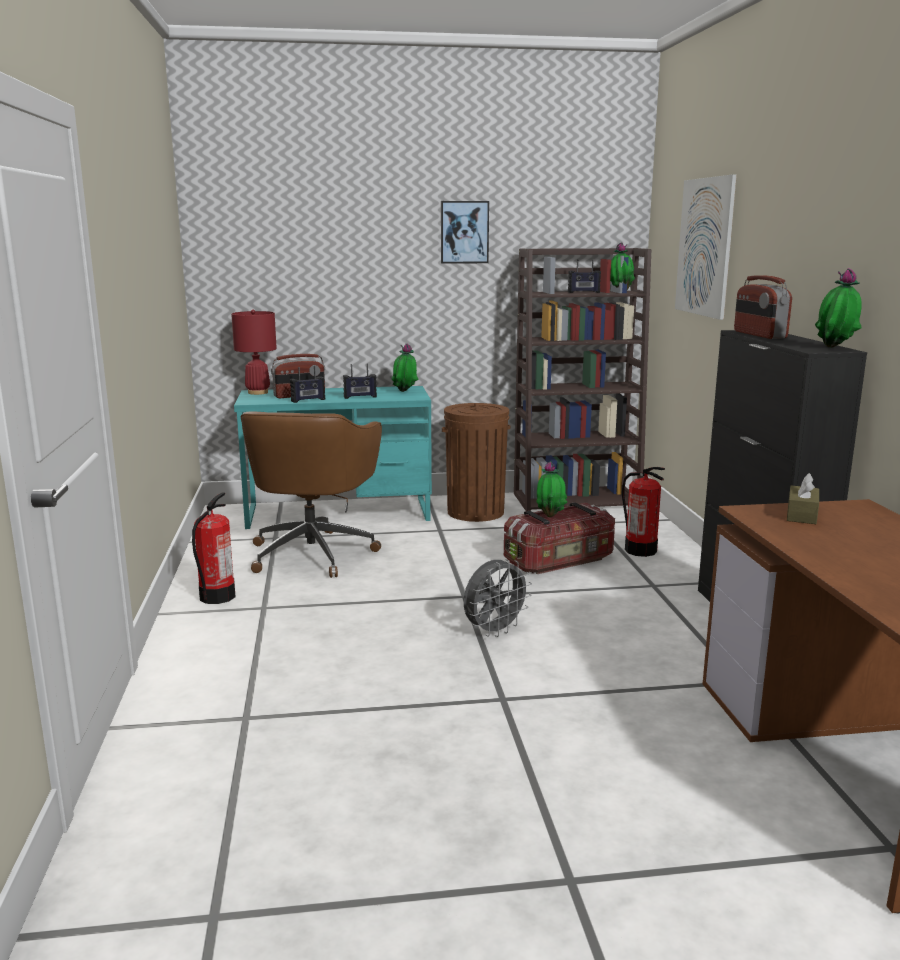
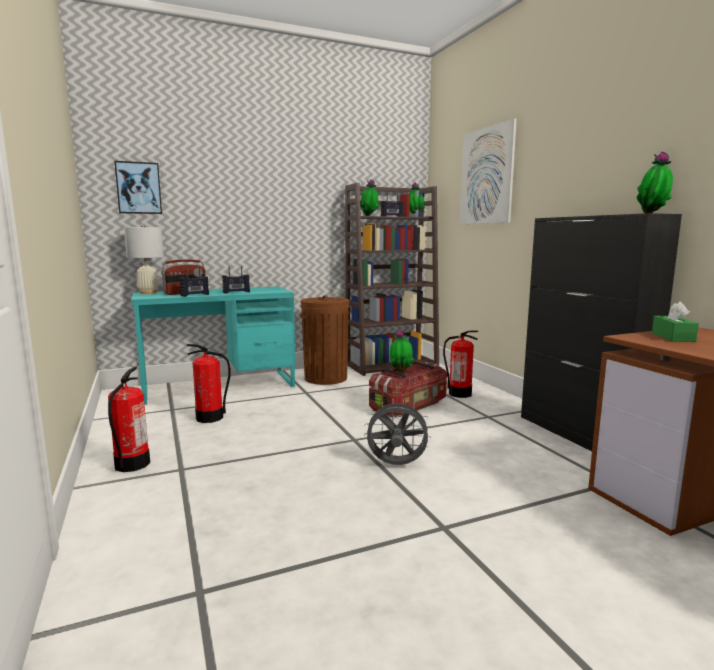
camera: 15 degrees left, 5 degrees down
red table lamp [231,309,277,395] -> white table lamp [124,224,164,294]
brown office chair [241,411,382,578] -> fire extinguisher [186,344,231,423]
potted plant [391,343,419,392] -> potted plant moved to [360,179,379,216]
picture [441,201,489,264] -> picture moved to [114,161,162,214]
grey fan [464,559,532,637] -> grey fan turned 120 degrees counterclockwise [364,399,432,465]
radio [734,275,792,339] -> none
brown tissue box [787,473,819,524] -> green tissue box [652,301,699,342]

